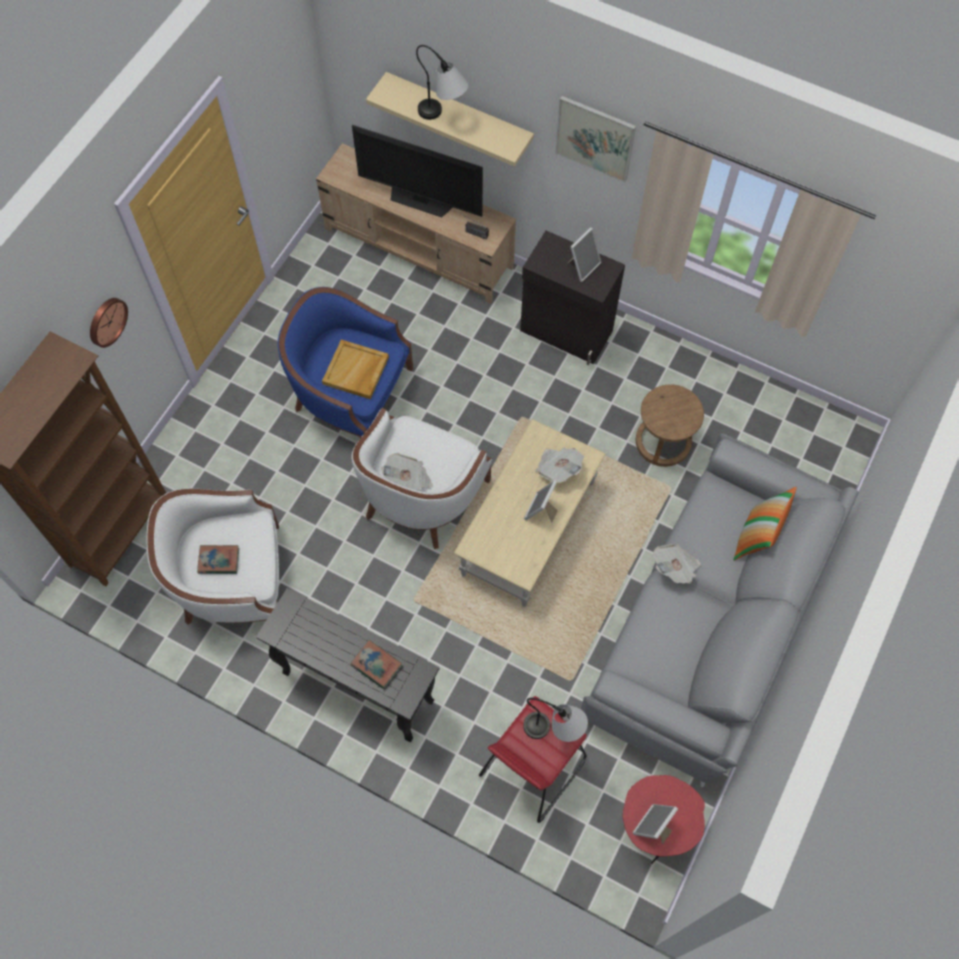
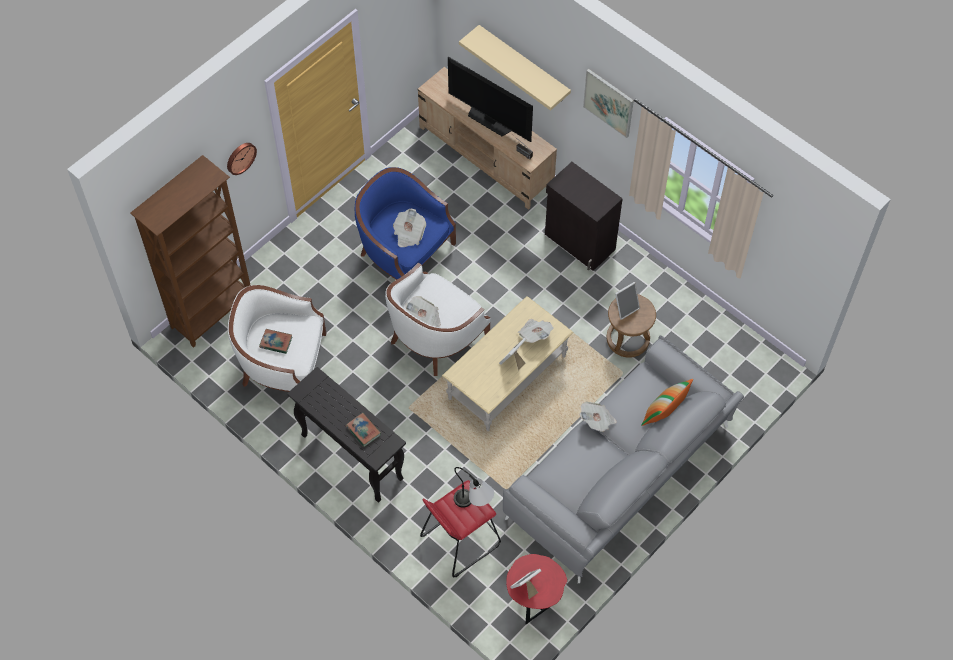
camera: 15 degrees right, 5 degrees down
beige tray [322,339,389,399] -> newspaper [393,209,426,247]
table lamp [416,45,468,120] -> none
picture frame [568,227,601,282] -> picture frame moved to [615,282,640,320]

